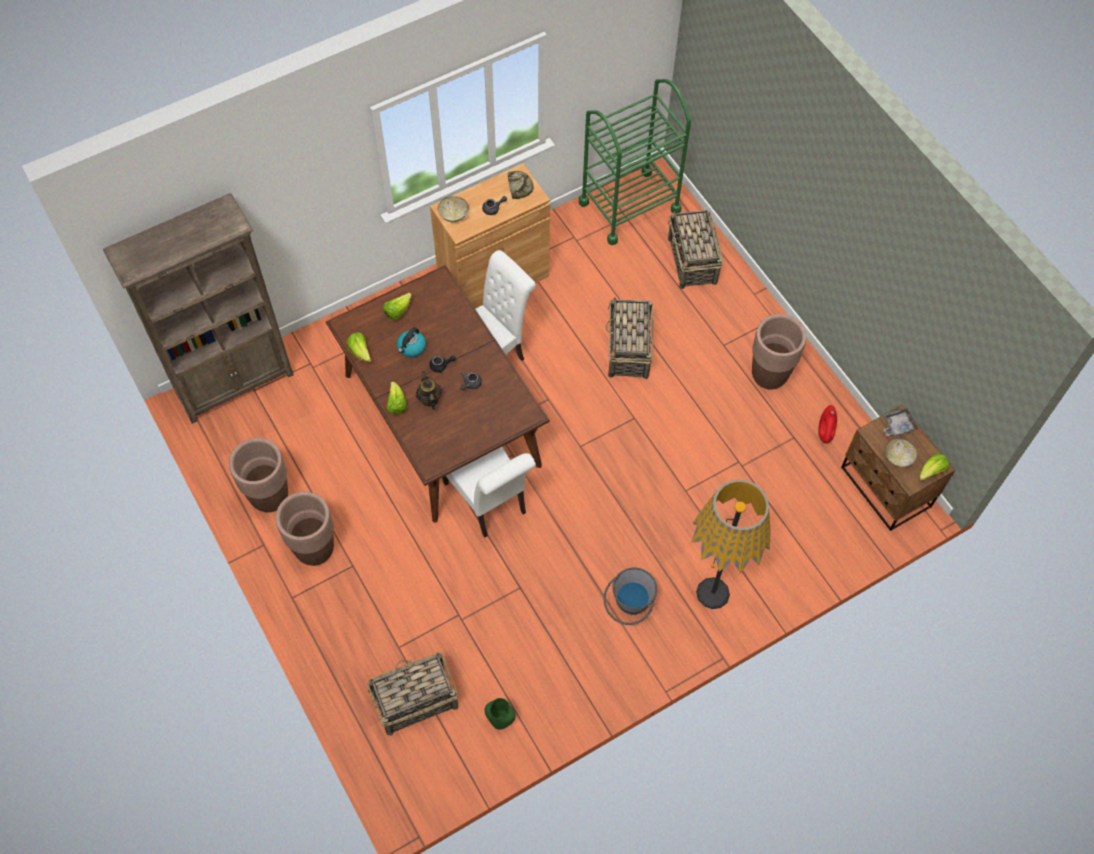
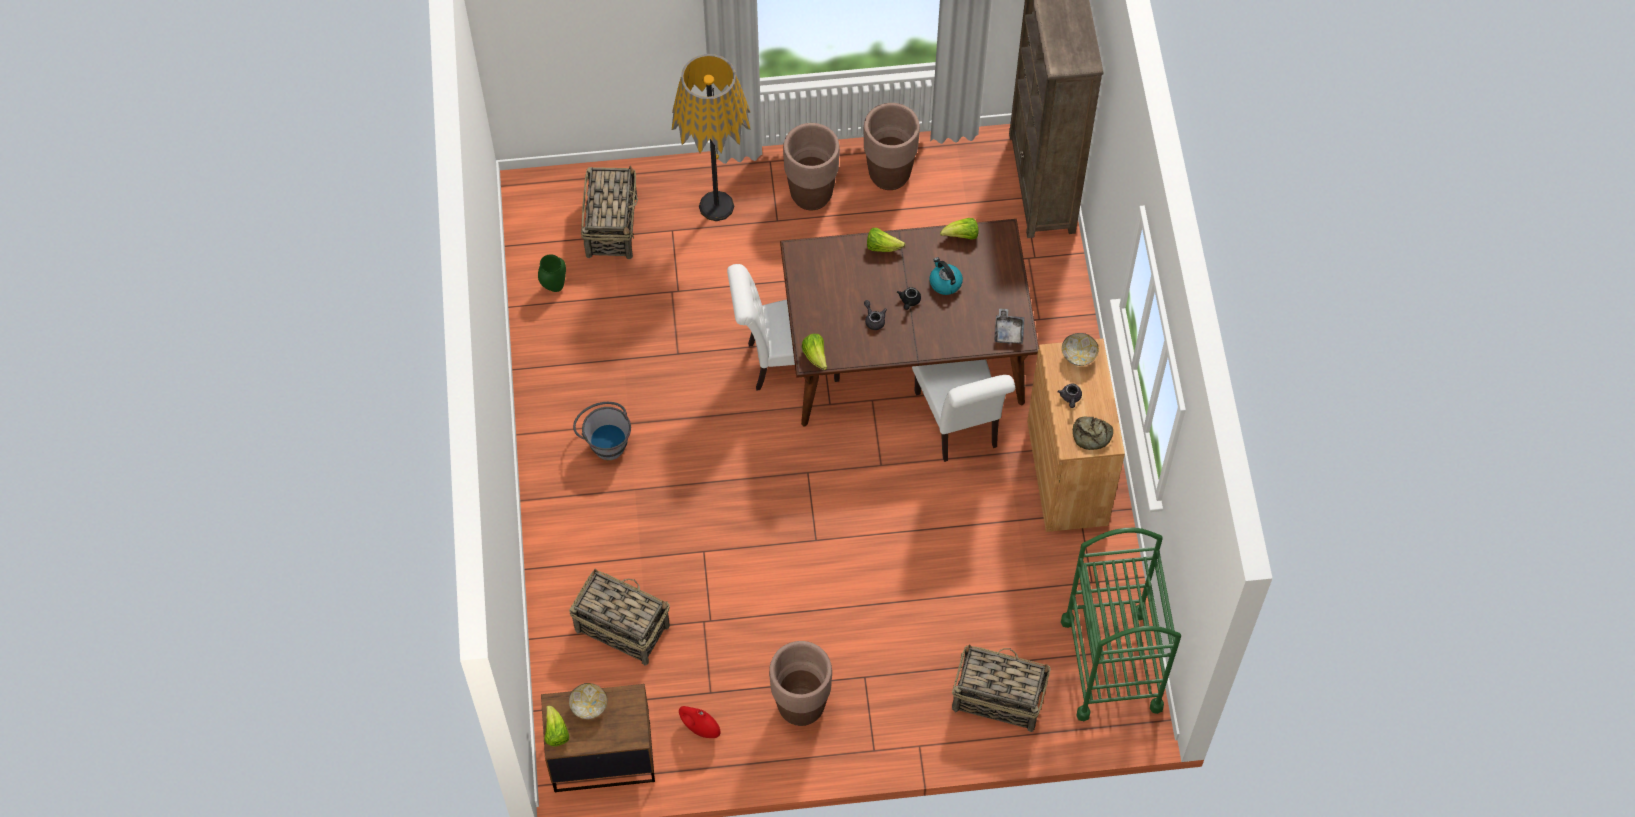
camera: 115 degrees right, 0 degrees up
lettuce [383,293,412,321] -> lettuce moved to [802,334,827,370]
teapot [416,371,442,410] -> none
basket [606,297,654,379] -> basket moved to [569,569,670,666]
floor lamp [691,479,770,609] -> floor lamp moved to [672,54,750,221]
grey tray [883,408,918,436] -> grey tray moved to [994,308,1025,344]

